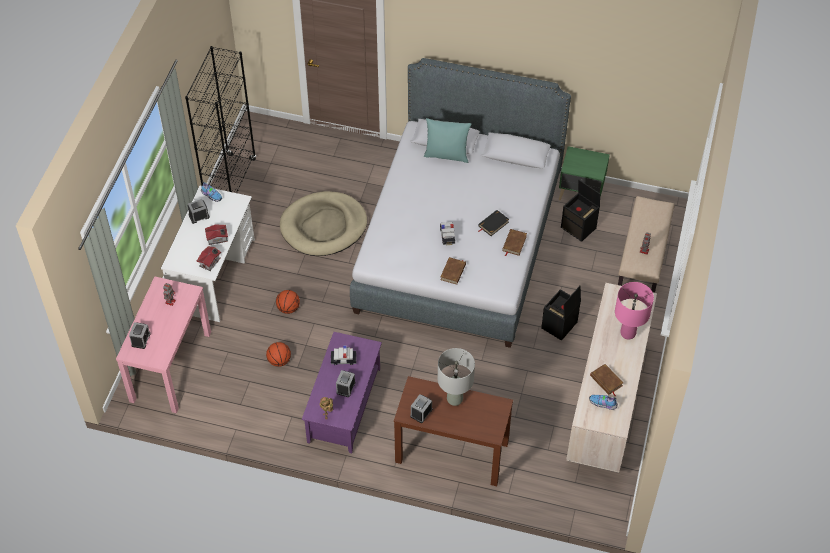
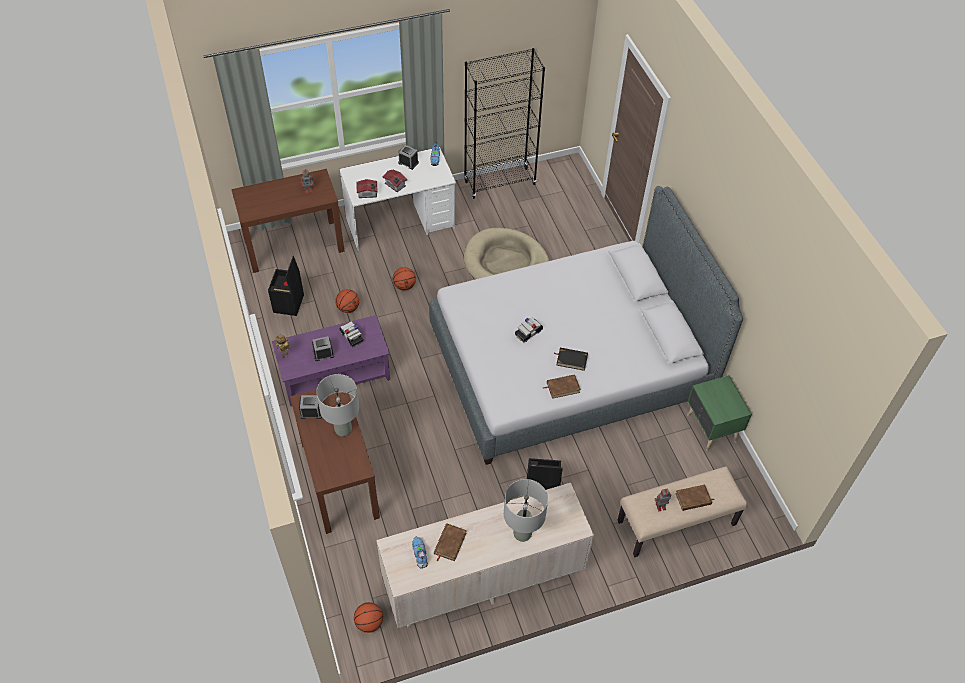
camera: 55 degrees right, 0 degrees up
pink console table [116,277,211,413] -> brown console table [231,169,345,273]
alarm clock [129,322,151,349] -> none
turquoise pillow [424,118,471,163] -> none
brown book [440,257,466,285] -> brown book moved to [675,484,714,511]
black storage box [561,179,600,242] -> black storage box moved to [268,256,304,316]
pink table lamp [615,282,654,340] -> grey table lamp [504,479,548,542]
none -> basketball [354,602,383,633]

